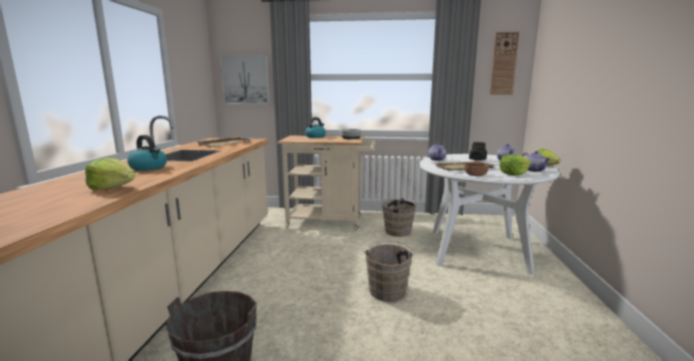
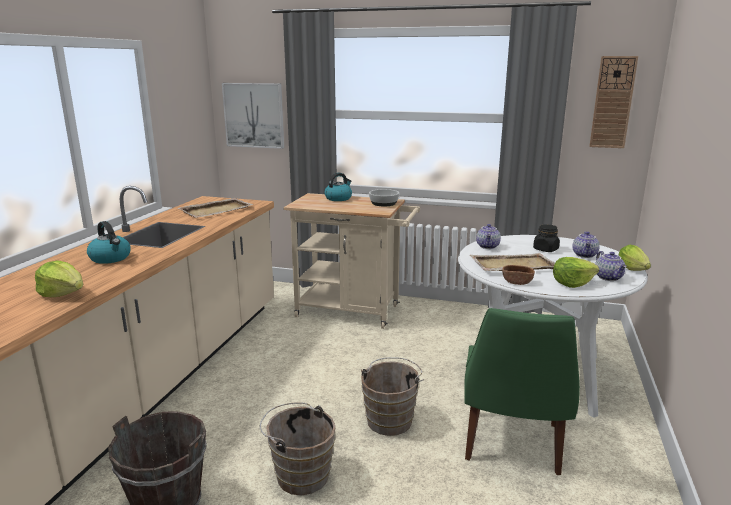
camera: 10 degrees right, 5 degrees up
brown bucket [379,198,416,237] -> brown bucket moved to [260,402,336,495]
none -> green chair [464,308,580,475]

